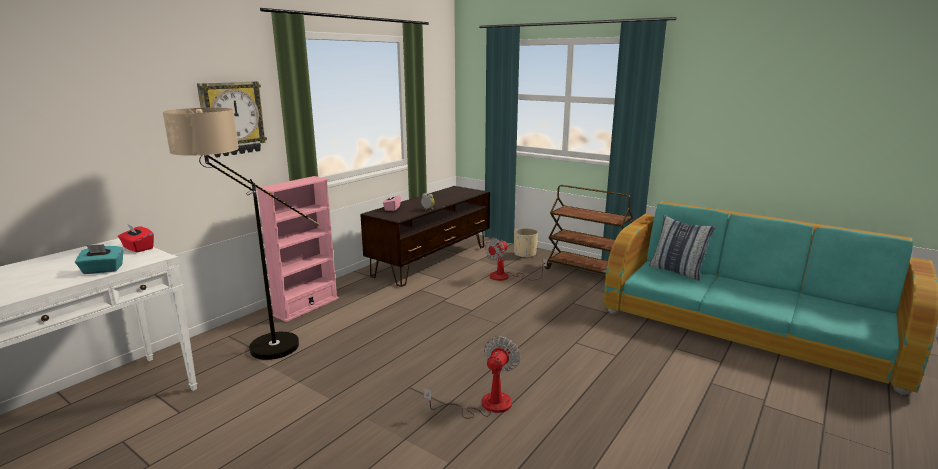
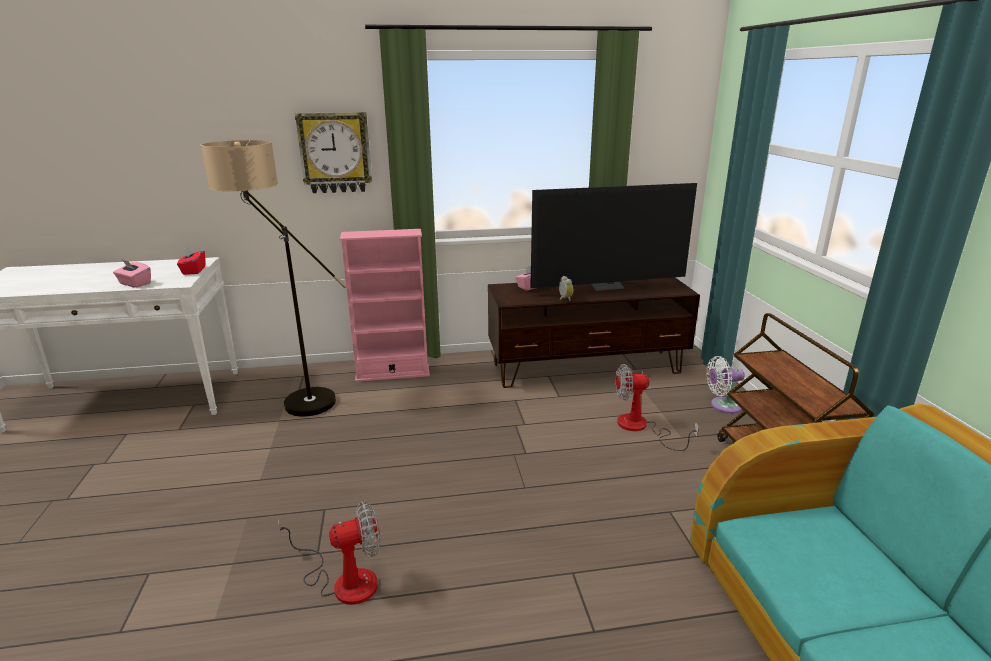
camera: 45 degrees right, 5 degrees up
turquoise tissue box [75,244,123,274] -> pink tissue box [113,260,151,288]
beige planter [514,228,538,258] -> white fan [706,356,745,413]
pillow [649,215,716,281] -> none
none -> television [530,183,697,291]

